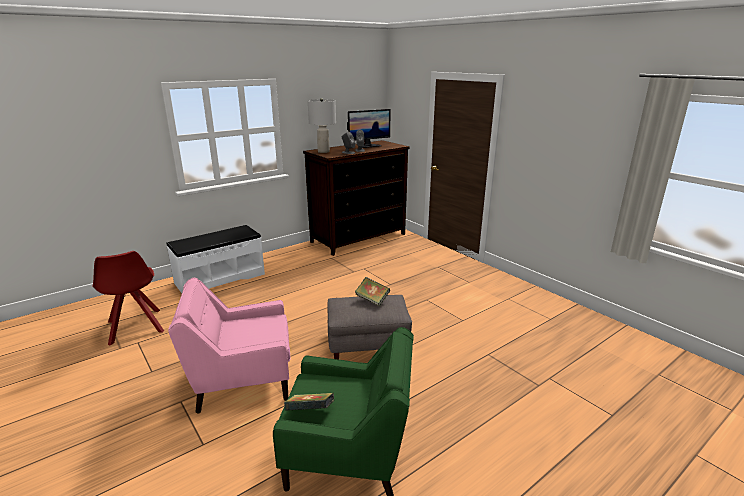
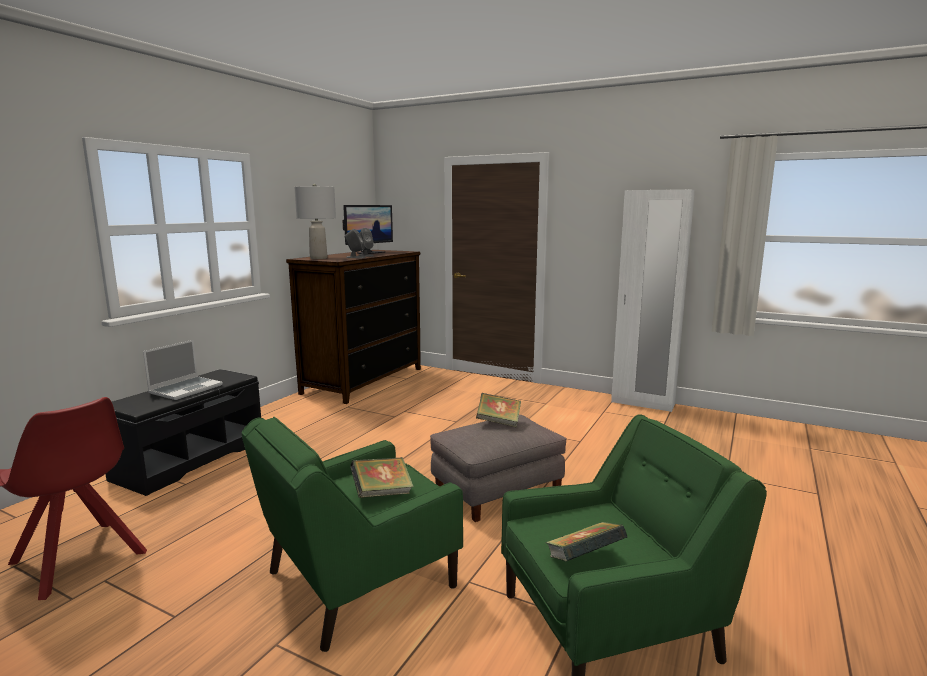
camera: 25 degrees left, 10 degrees down
white bench [167,225,265,293] -> black bench [106,369,261,496]
pink armchair [168,278,291,414] -> green armchair [242,417,463,652]
none -> laptop [143,340,223,400]
none -> book [350,457,414,498]
none -> white wardrobe [611,189,695,412]

